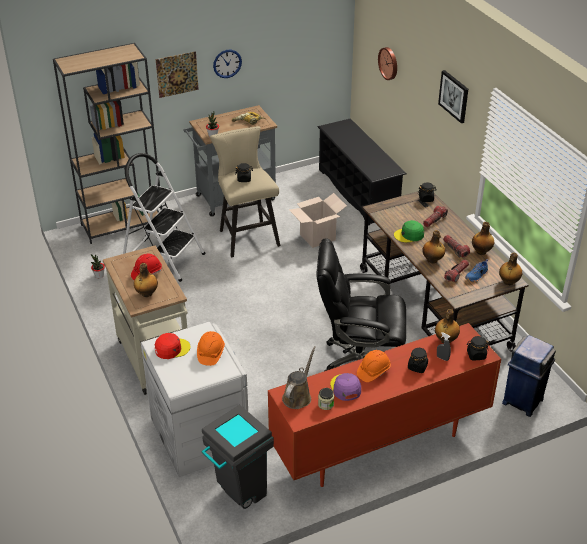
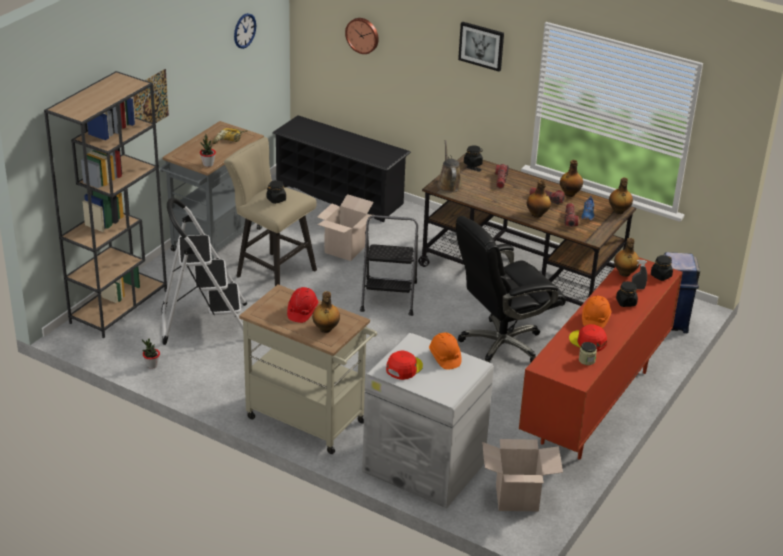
camera: 35 degrees left, 5 degrees down
grey trash can [201,405,274,509] -> cardboard box [482,439,563,511]
wall clock [213,50,242,78] -> wall clock moved to [234,13,256,49]
brown watering can [282,346,316,409] -> brown watering can moved to [437,140,462,192]
purple cap [330,373,361,401] -> red cap [569,324,607,352]
green cap [394,220,424,243] -> none
none -> black step ladder [360,215,418,316]

